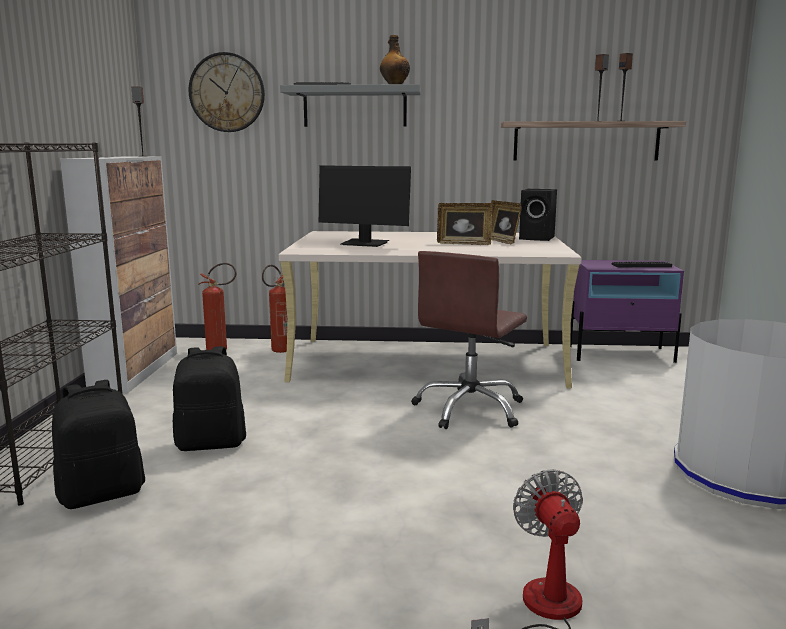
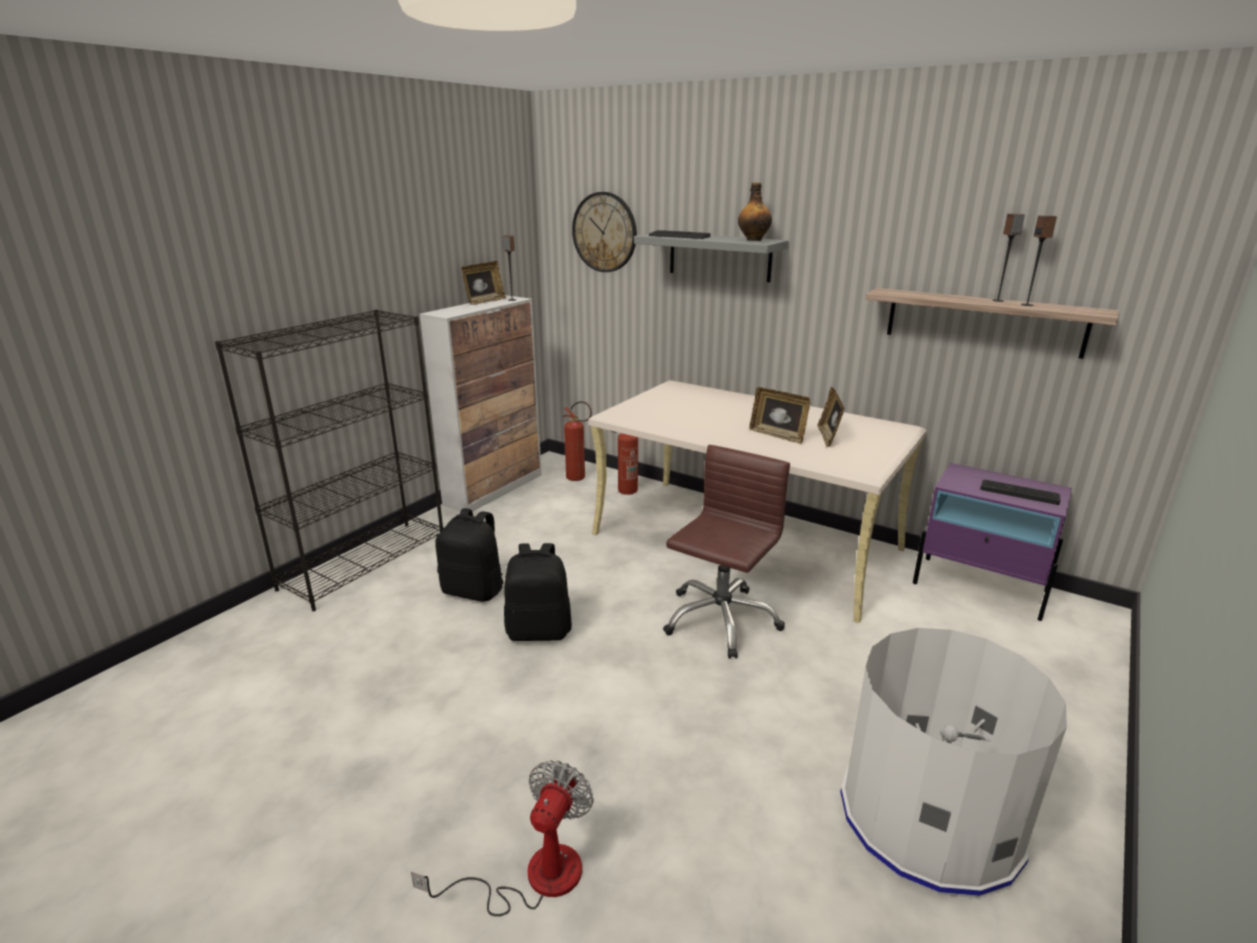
camera: 30 degrees right, 10 degrees up
black backpack [52,380,145,509] -> black backpack moved to [504,543,572,641]
monitor [319,165,411,247] -> none
brown office chair [411,251,527,429] -> brown office chair turned 150 degrees clockwise [663,445,790,659]
black speaker [519,189,557,241] -> none
none -> picture frame [461,261,506,305]

